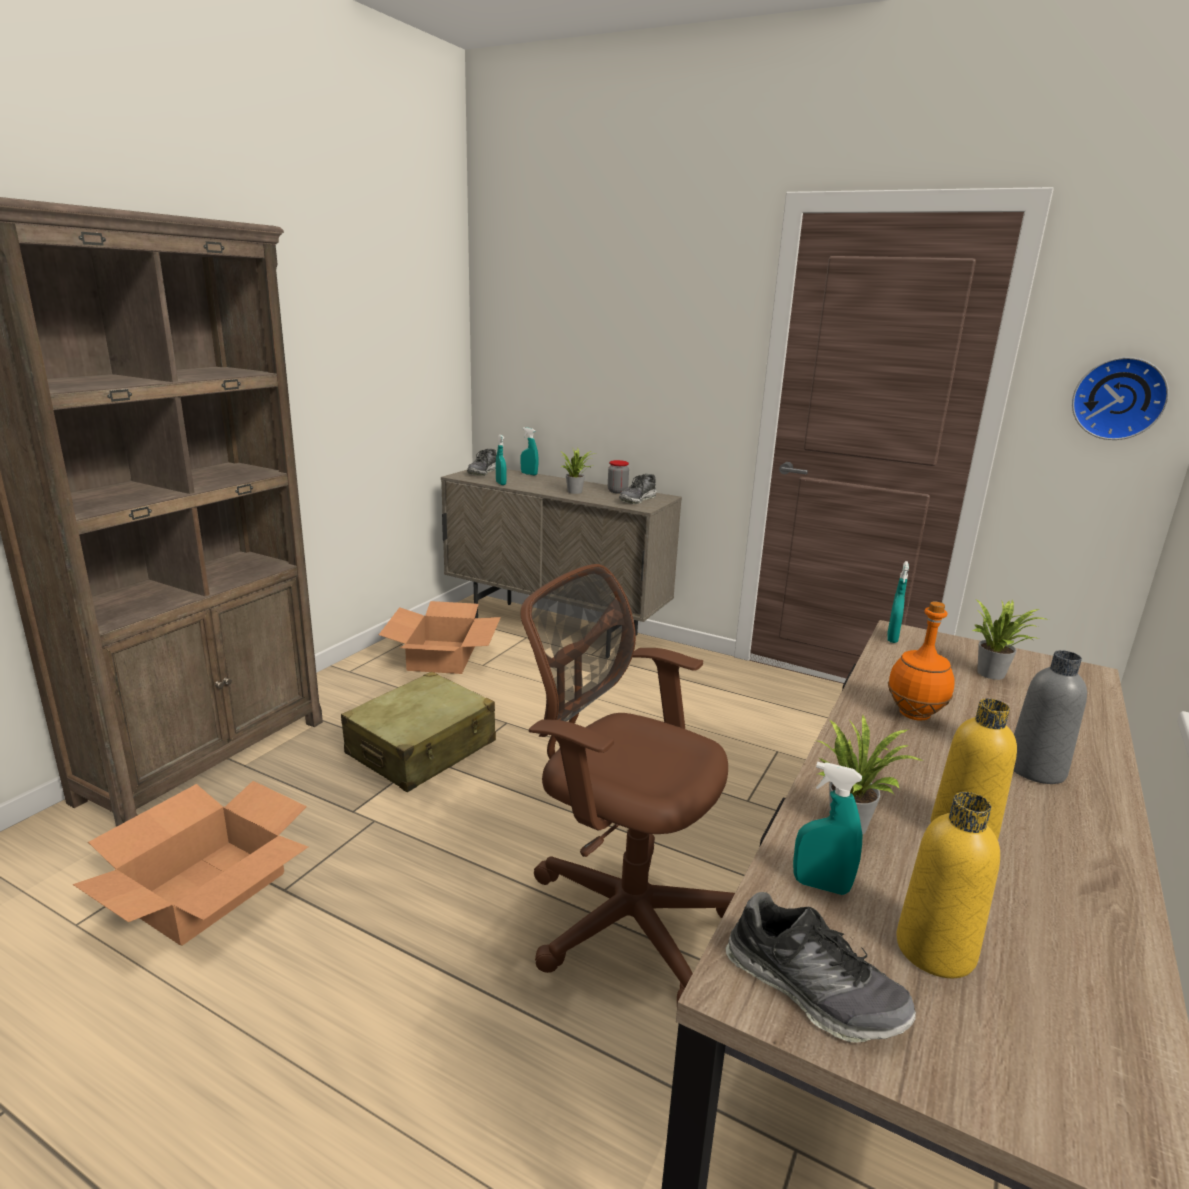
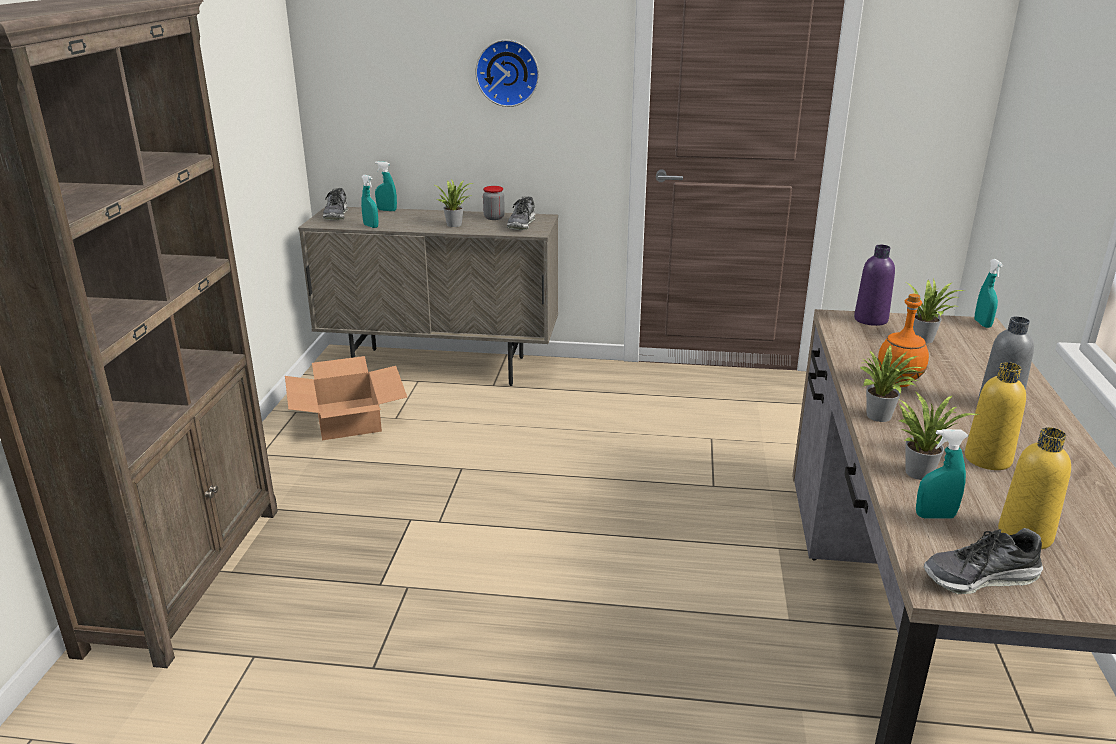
camera: 20 degrees left, 5 degrees up
cardboard box [73,781,308,946] -> none
beige suitcase [341,672,496,792] -> none
brown office chair [521,564,735,1004] -> none
shoe [726,892,916,1043] -> shoe turned 150 degrees clockwise [924,528,1043,594]
turquoise spray bottle [888,561,909,643] -> turquoise spray bottle moved to [974,259,1003,328]
wall clock [1072,357,1169,440] -> wall clock moved to [475,40,539,107]
none -> purple bottle [854,245,895,326]
none -> potted plant [860,345,923,422]

